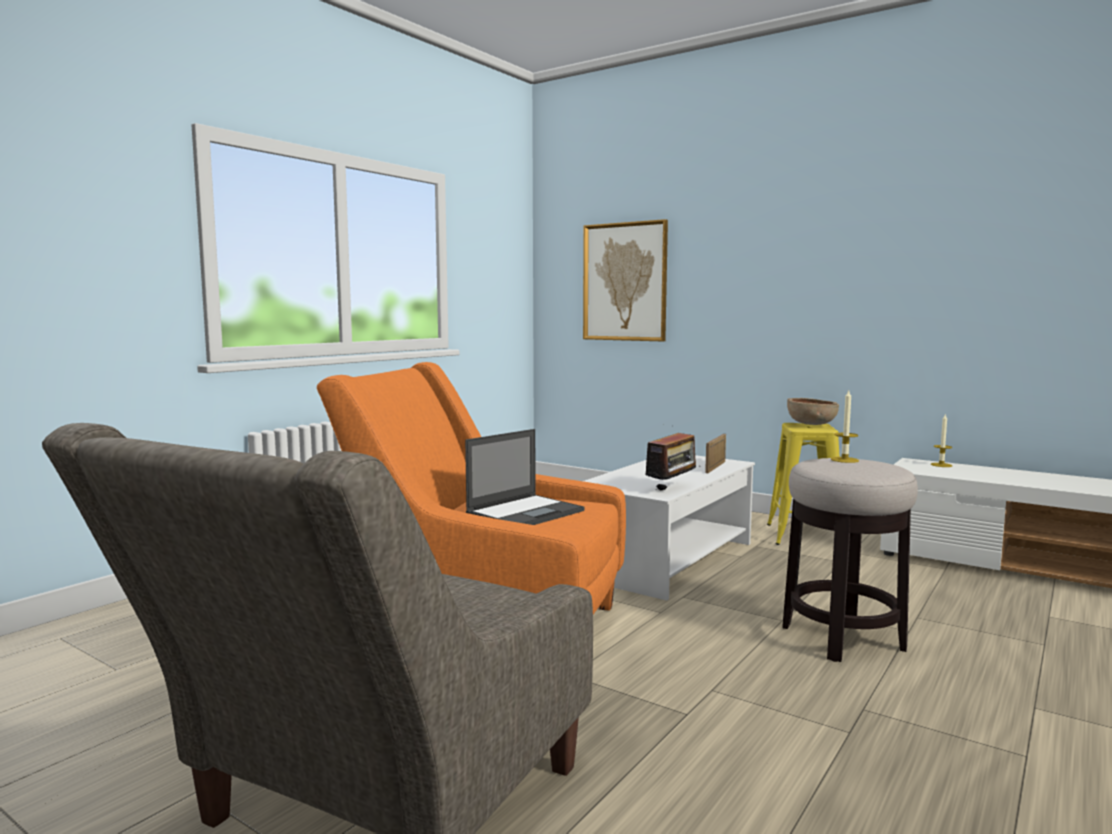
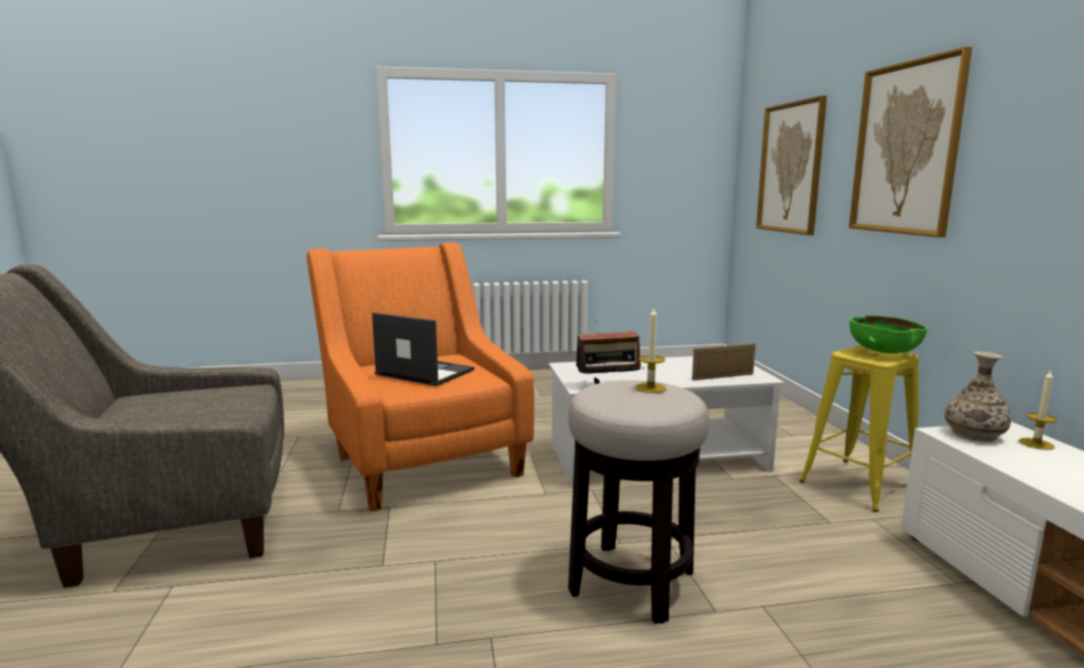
camera: 45 degrees right, 5 degrees up
laptop [465,429,585,525] -> laptop turned 150 degrees counterclockwise [372,312,474,386]
brown bowl [787,398,839,425] -> green bowl [850,315,927,354]
none -> picture [849,47,972,237]
none -> vase [945,352,1011,442]

